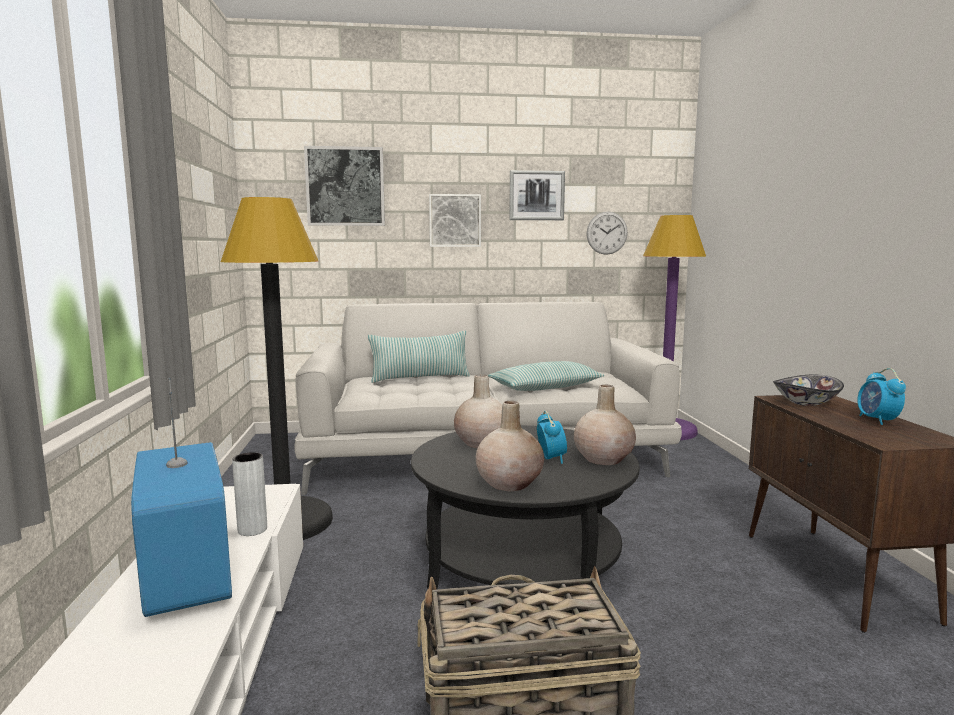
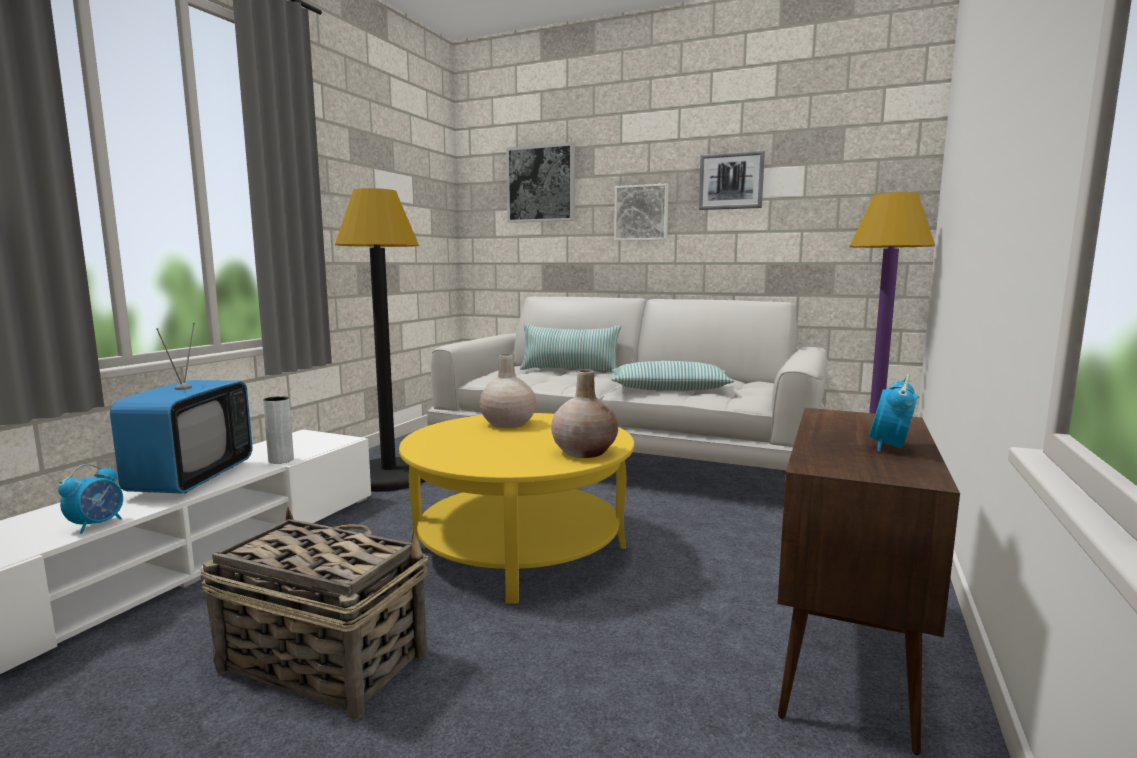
camera: 30 degrees right, 0 degrees up
black coffee table [411,425,640,589] -> yellow coffee table [399,413,634,603]
beige vase [476,401,544,491] -> none
alarm clock [537,411,567,464] -> alarm clock moved to [58,464,123,534]
wall clock [586,211,628,255] -> none
bowl [773,375,844,406] -> none

